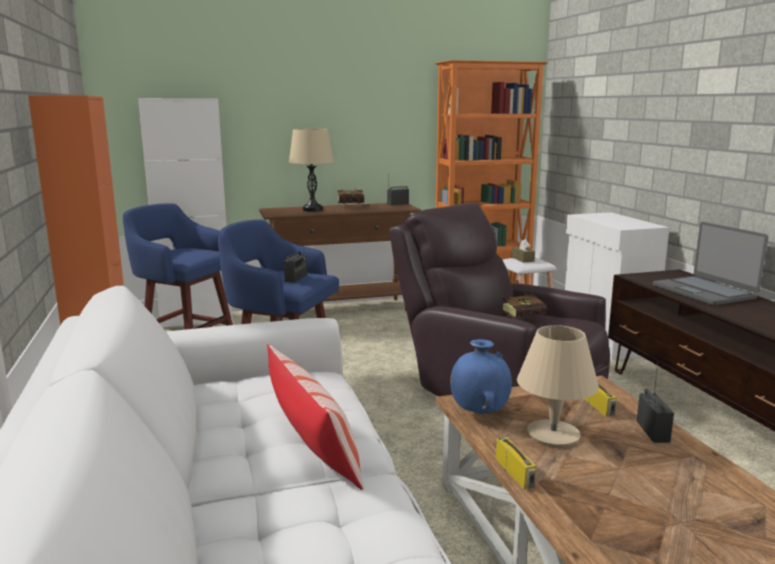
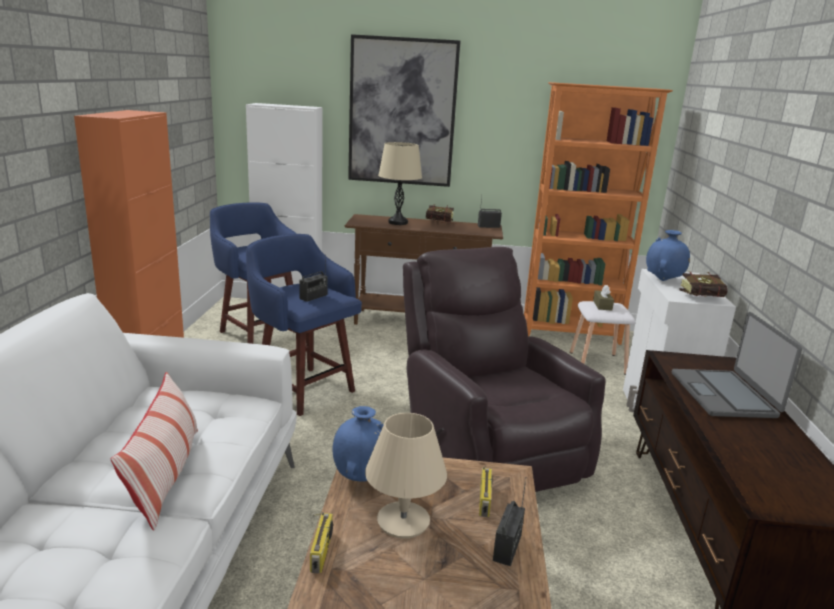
camera: 20 degrees right, 5 degrees up
book [502,293,547,318] -> book moved to [680,271,727,297]
none -> picture [348,34,461,187]
none -> blue vase [646,230,690,281]

